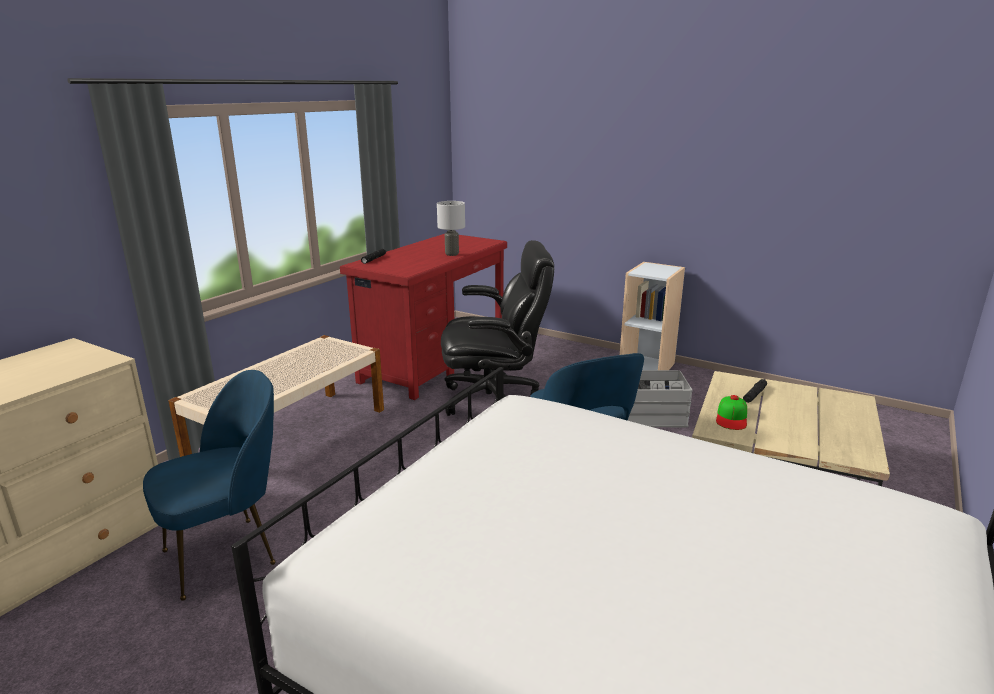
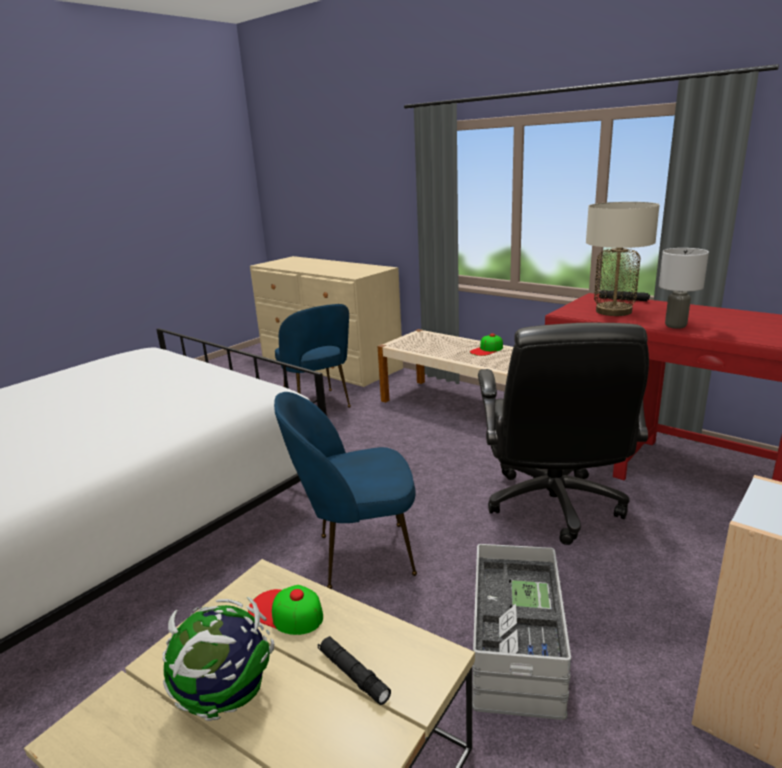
camera: 100 degrees right, 0 degrees up
none -> globe [162,597,274,721]
none -> cap [470,334,503,356]
none -> table lamp [586,202,660,316]

